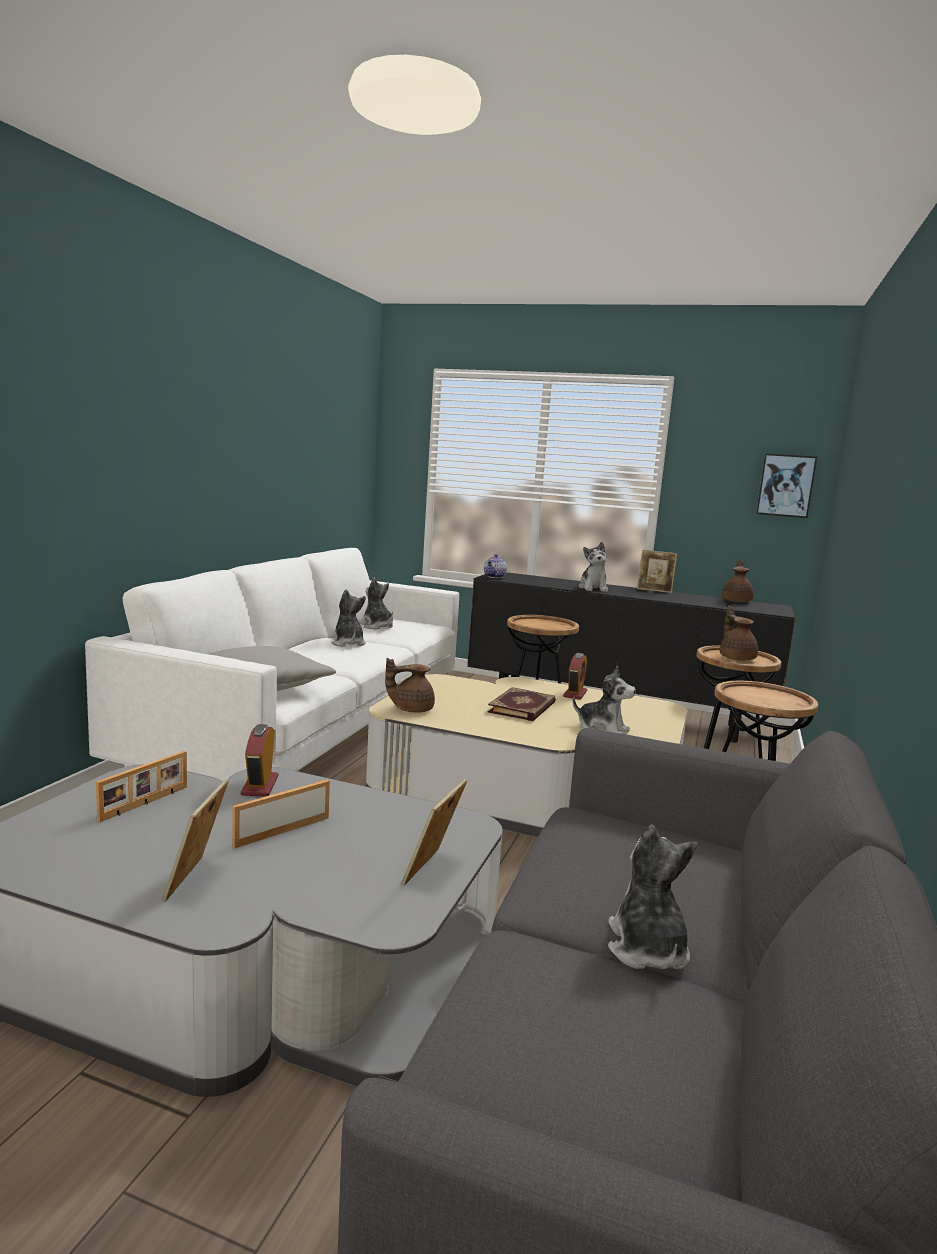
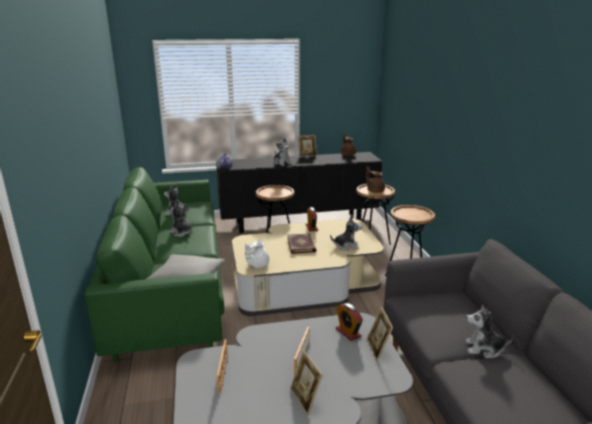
camera: 30 degrees left, 10 degrees up
white sofa [85,548,459,782] -> green sofa [85,167,224,363]
alarm clock [241,724,278,797] -> alarm clock moved to [336,303,363,341]
brown teapot [385,658,435,712] -> white teapot [245,241,269,268]
plush toy [608,824,697,969] -> plush toy turned 45 degrees counterclockwise [465,305,514,358]
picture [756,453,817,518] -> none

